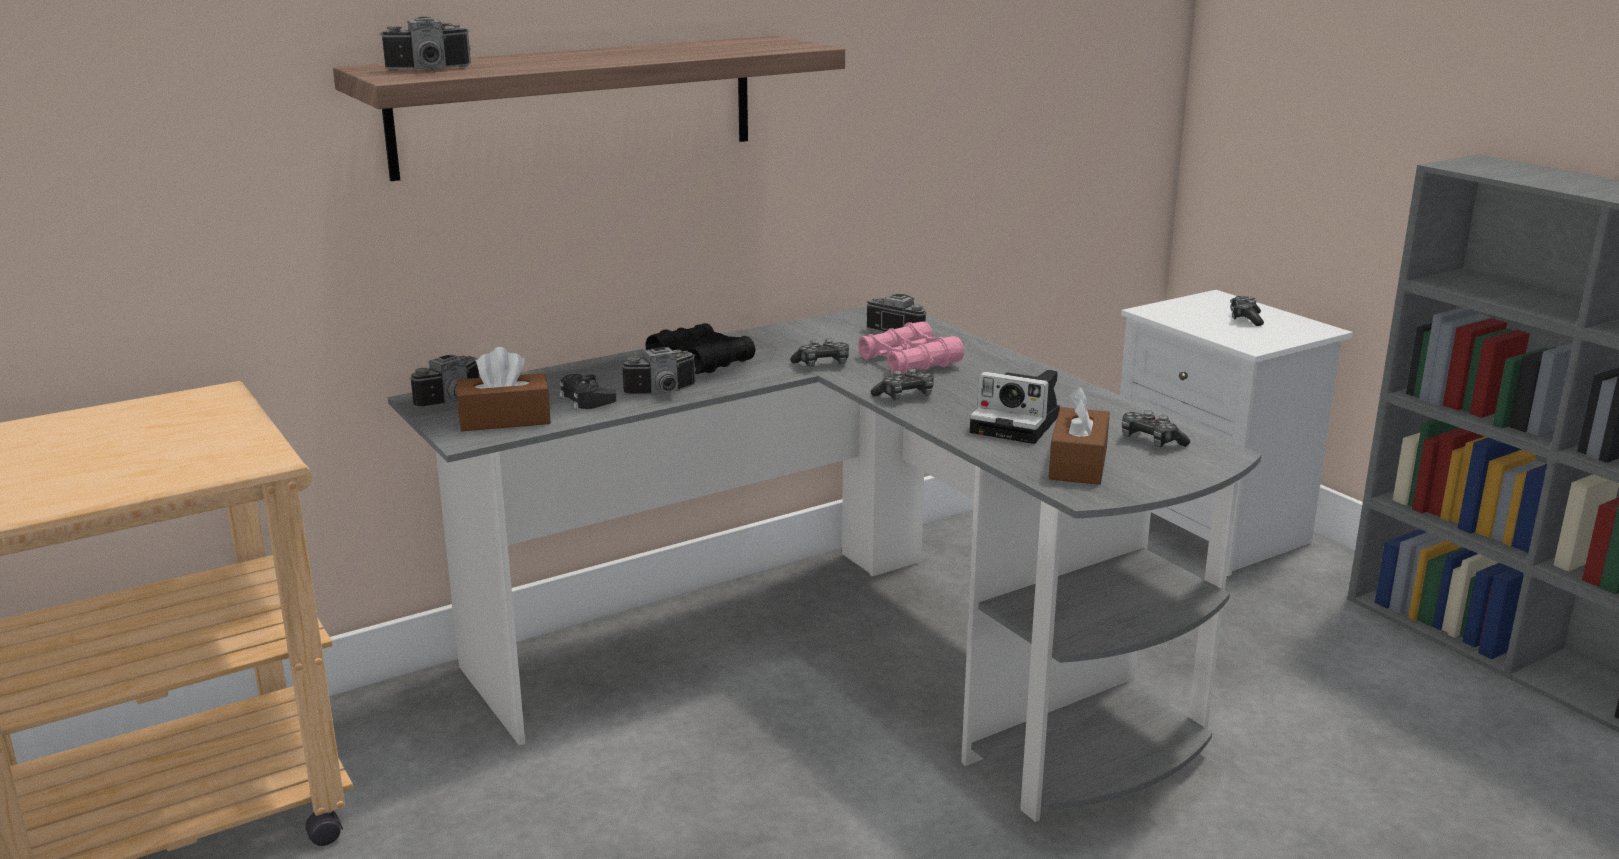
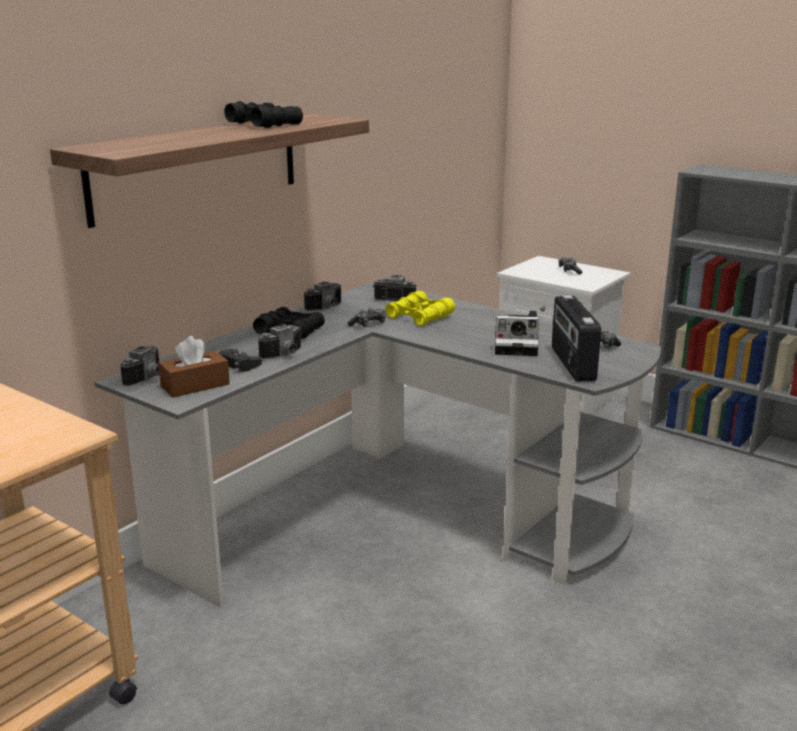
camera: 20 degrees left, 0 degrees up
camera [380,17,471,71] -> camera moved to [304,282,341,311]
pink binoculars [858,321,964,374] -> yellow binoculars [385,291,455,326]
game controller [871,368,934,400] -> none
brown tissue box [1048,387,1110,485] -> radio [552,295,601,382]
none -> black binoculars [224,101,303,128]

